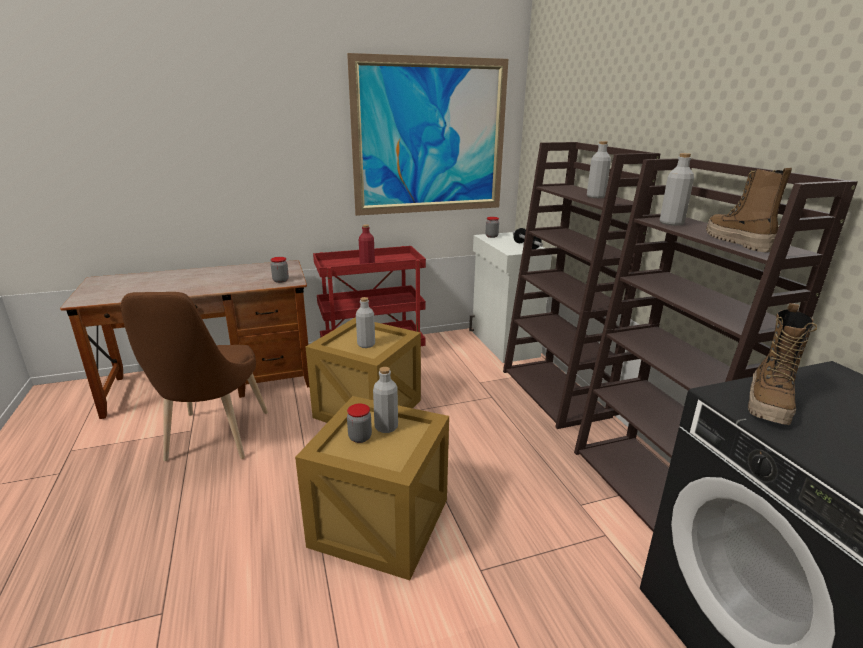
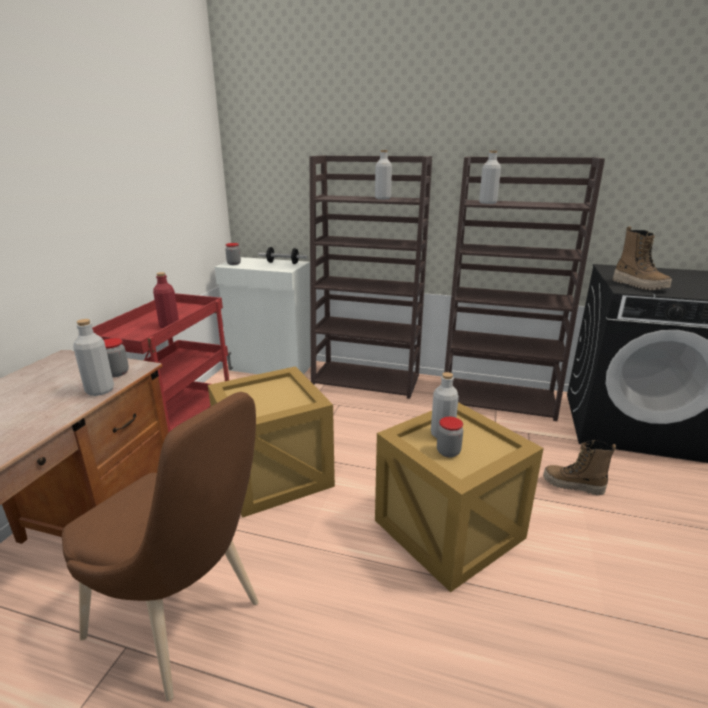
camera: 55 degrees left, 0 degrees up
picture [347,53,508,216] -> none
grey bottle [356,297,375,348] -> grey bottle moved to [73,319,114,396]
boot [706,168,792,253] -> boot moved to [543,440,616,495]

